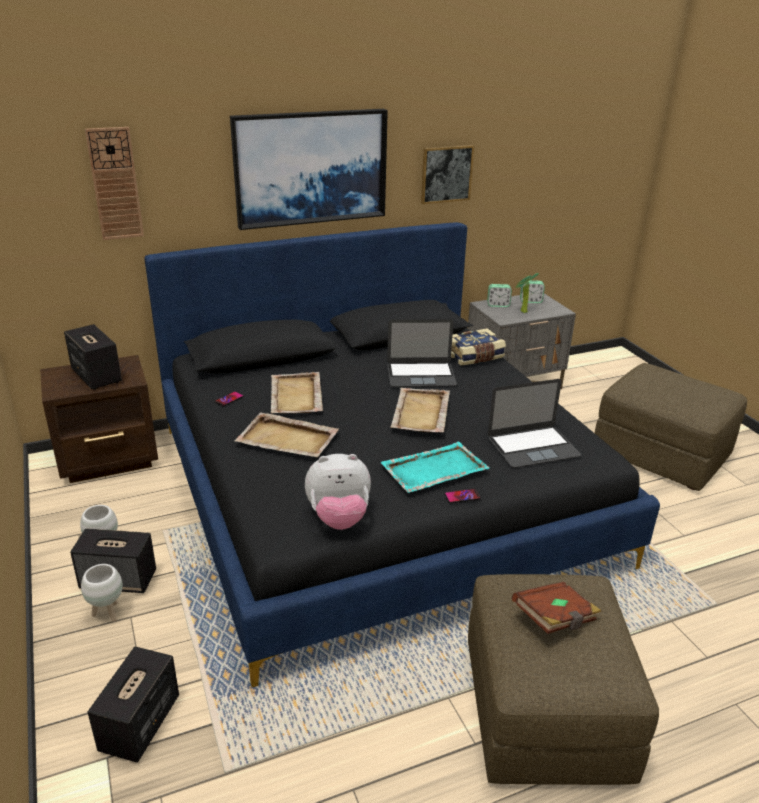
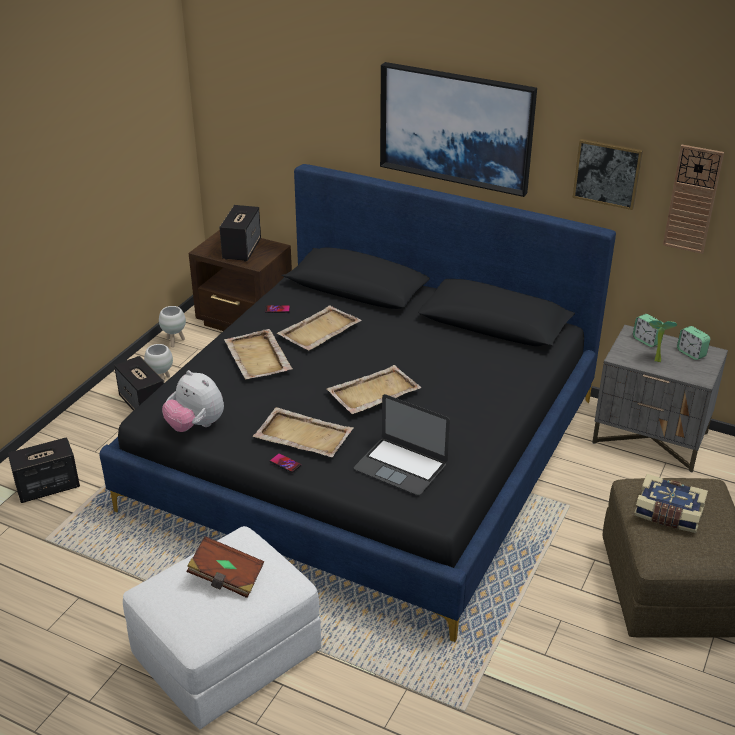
camera: 50 degrees right, 5 degrees up
white planter [81,564,123,622] -> white planter moved to [159,306,186,347]
wall clock [85,127,144,240] -> wall clock moved to [663,145,724,254]
turquoise tray [380,442,489,493] -> beige tray [253,407,354,457]
laptop [387,320,457,387] -> none
book [451,328,506,366] -> book moved to [634,474,708,533]
brown ottoman [468,574,659,785] -> white ottoman [123,526,321,729]

